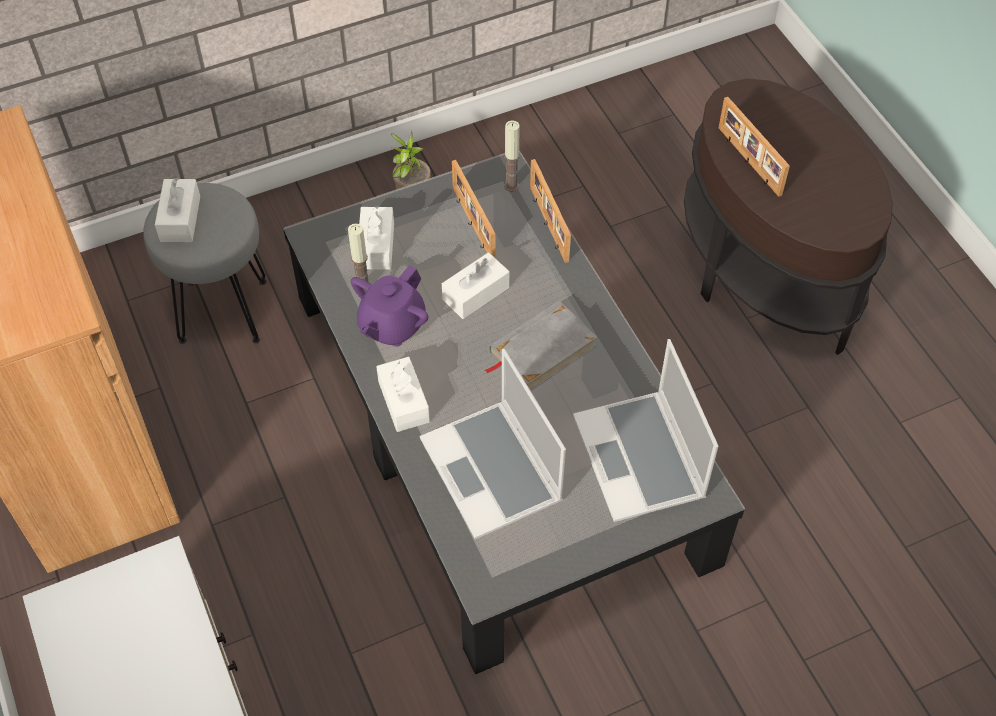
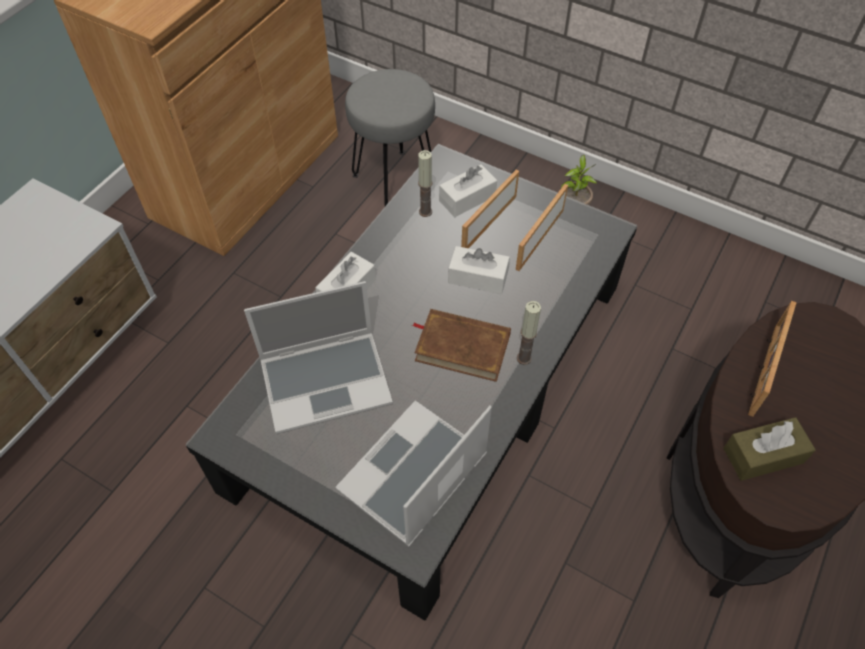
camera: 55 degrees right, 0 degrees up
white tissue box [155,178,200,242] -> none
purple teapot [351,265,429,347] -> none
laptop [420,349,566,539] -> laptop turned 135 degrees counterclockwise [244,281,393,434]
grey book [485,300,597,391] -> brown book [412,309,511,382]
candle [504,120,520,192] -> candle moved to [517,301,541,365]
picture frame [530,159,571,263] -> picture frame moved to [461,170,519,248]
none -> brown tissue box [724,417,816,481]

